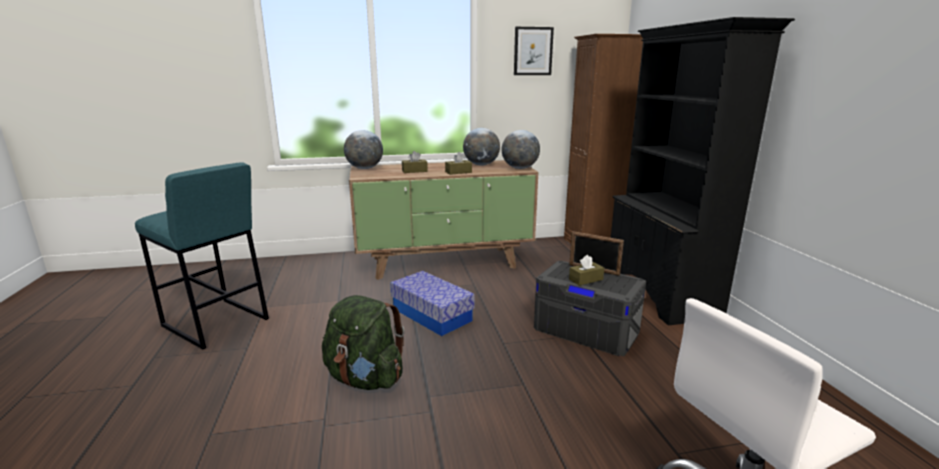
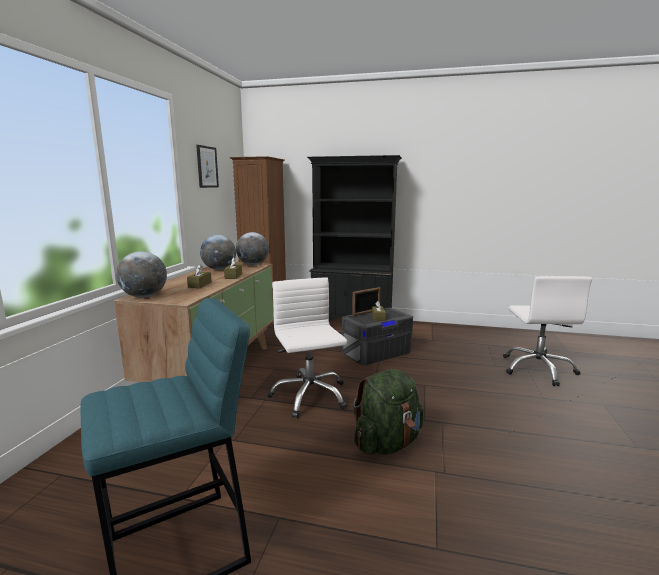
camera: 65 degrees left, 5 degrees down
storage box [390,271,474,336] -> white office chair [267,277,347,418]

